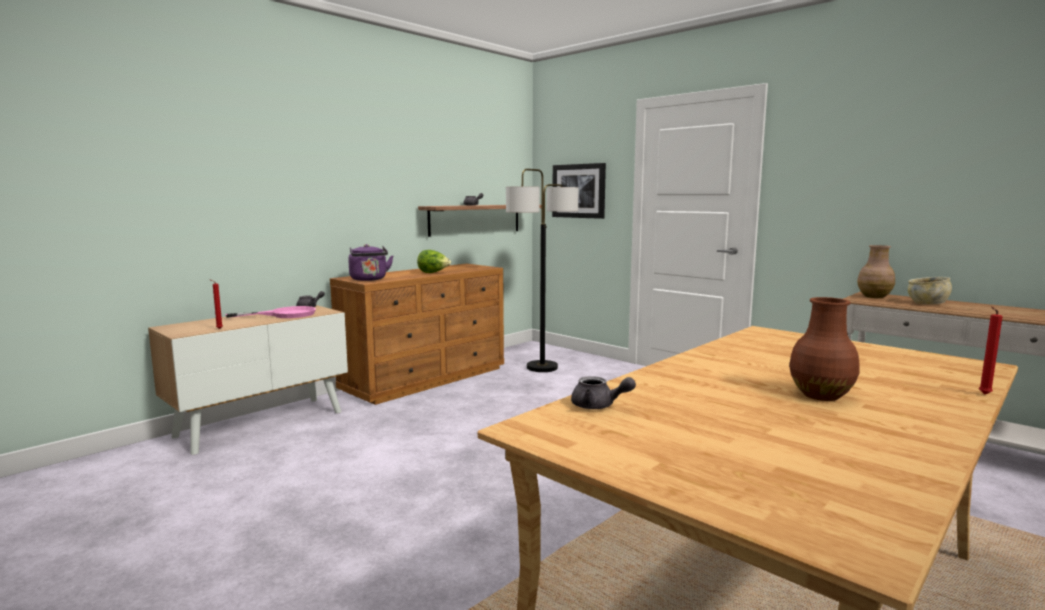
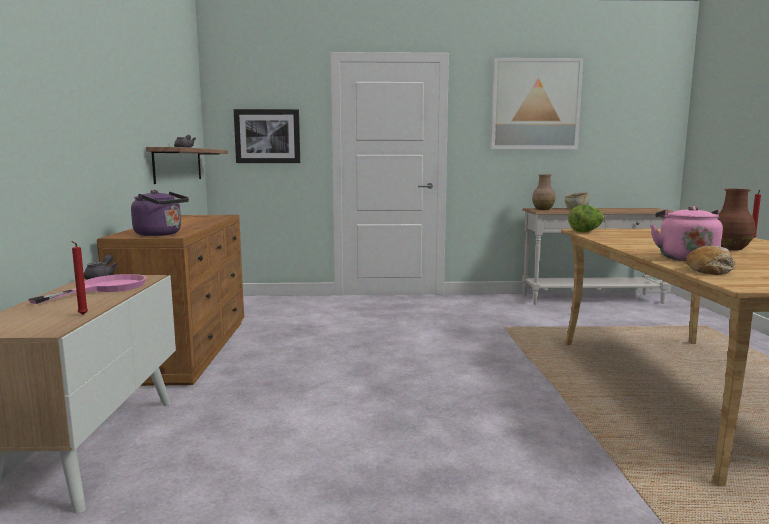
camera: 45 degrees left, 0 degrees up
lettuce [417,250,451,273] -> lettuce moved to [568,205,604,232]
floor lamp [506,169,579,372] -> none
grey teapot [571,376,636,409] -> bread [686,246,736,275]
none -> picture [490,58,584,149]
none -> pink kettle [650,206,723,261]

